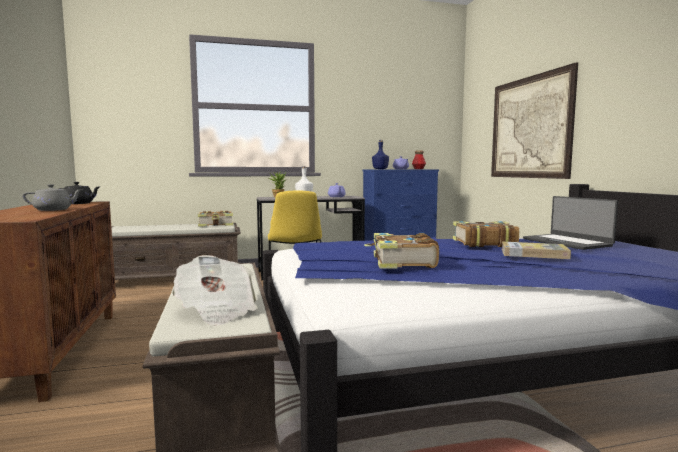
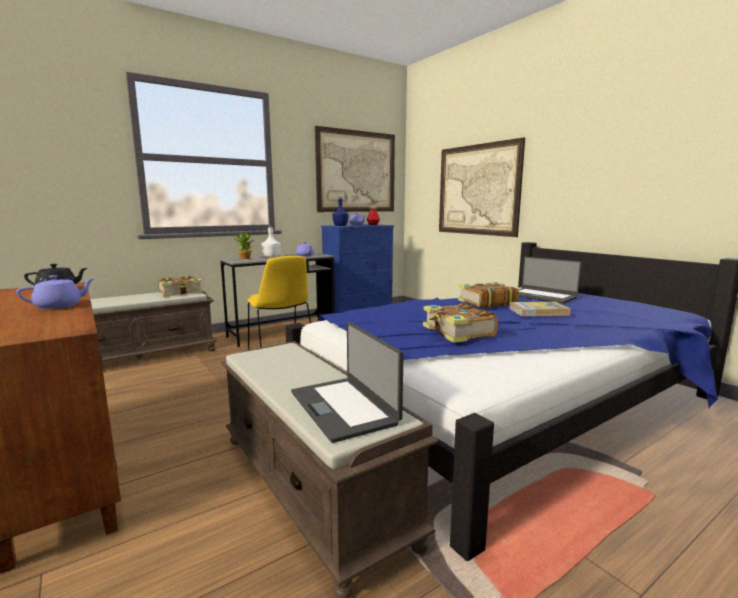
camera: 20 degrees left, 5 degrees up
grey teapot [22,184,83,211] -> purple teapot [16,275,95,309]
newspaper [172,255,258,326] -> laptop [291,322,404,443]
none -> picture [315,126,395,212]

